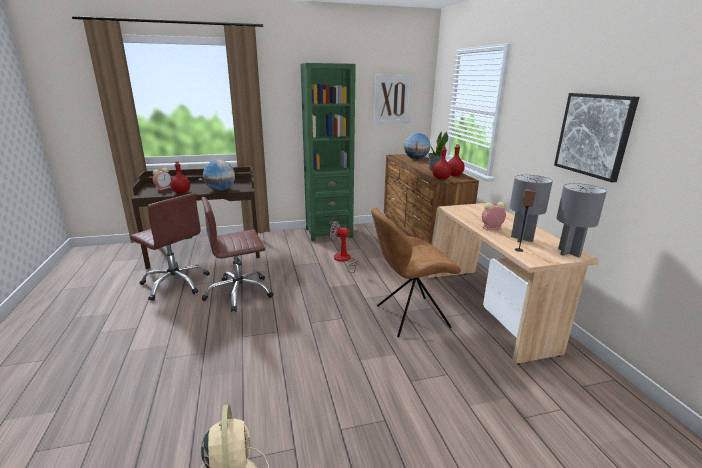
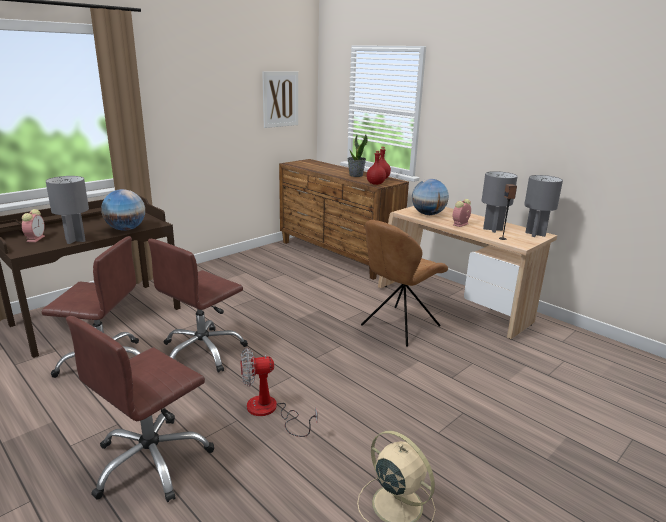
camera: 30 degrees left, 0 degrees up
red bottle [171,162,190,194] -> grey table lamp [46,176,89,244]
green bookcase [301,63,356,241] -> none
fan [330,221,360,273] -> fan moved to [241,348,317,437]
globe [404,133,430,159] -> globe moved to [412,179,449,215]
picture [554,93,639,182] -> none
none -> brown office chair [66,316,214,502]

